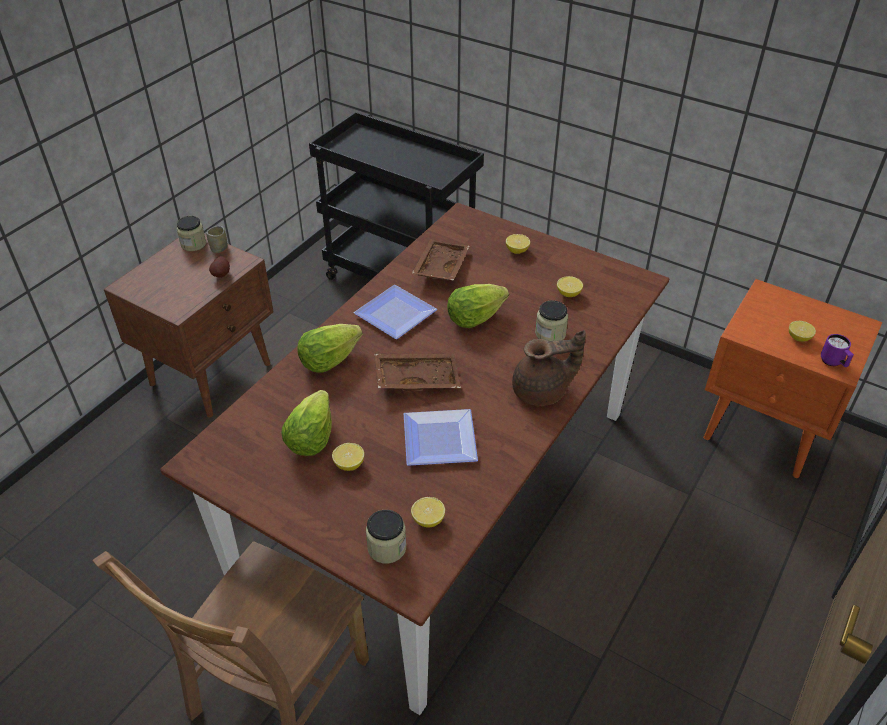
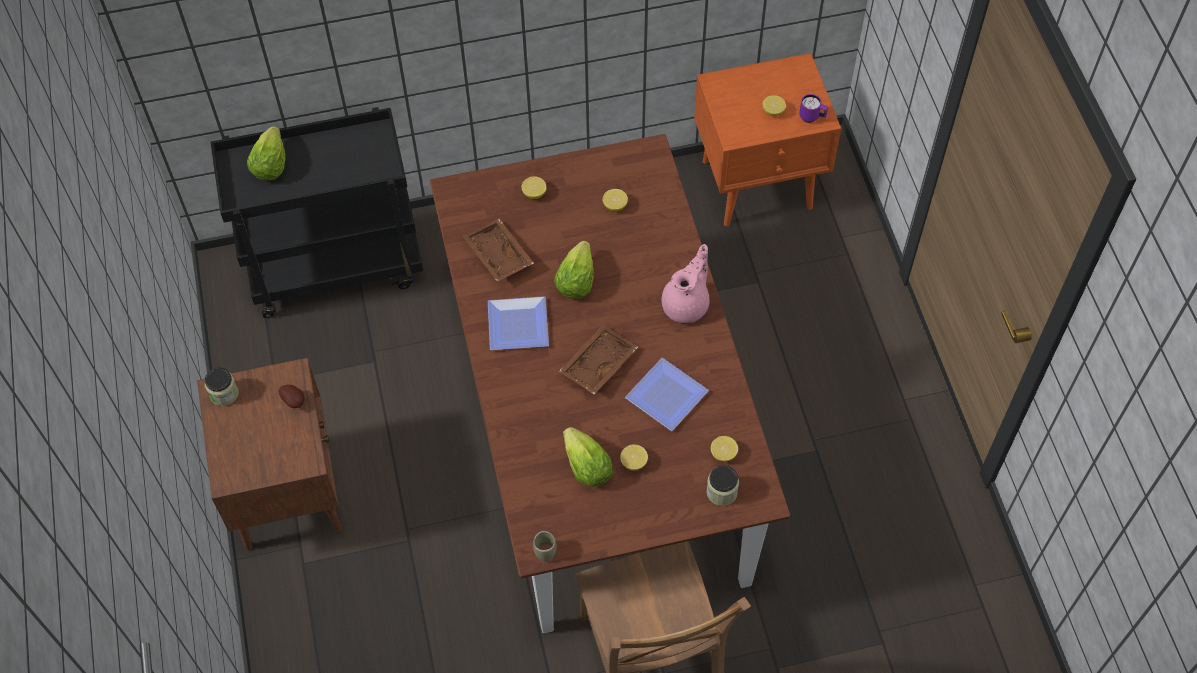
camera: 45 degrees left, 15 degrees up
cup [206,226,228,253] -> cup moved to [533,531,557,562]
lettuce [297,324,363,373] -> lettuce moved to [247,126,285,180]
brown teapot [512,330,586,406] -> pink teapot [662,244,710,323]
jar [535,300,568,341] -> none

